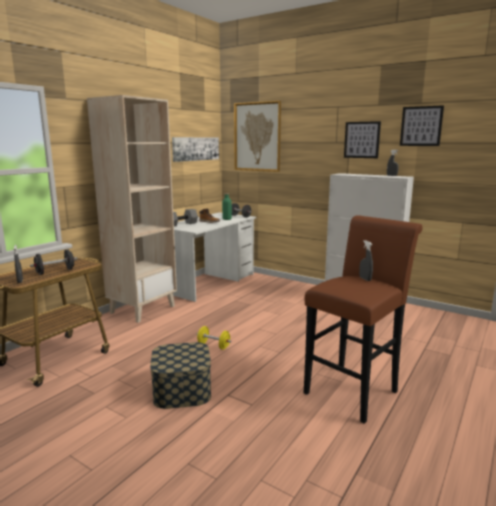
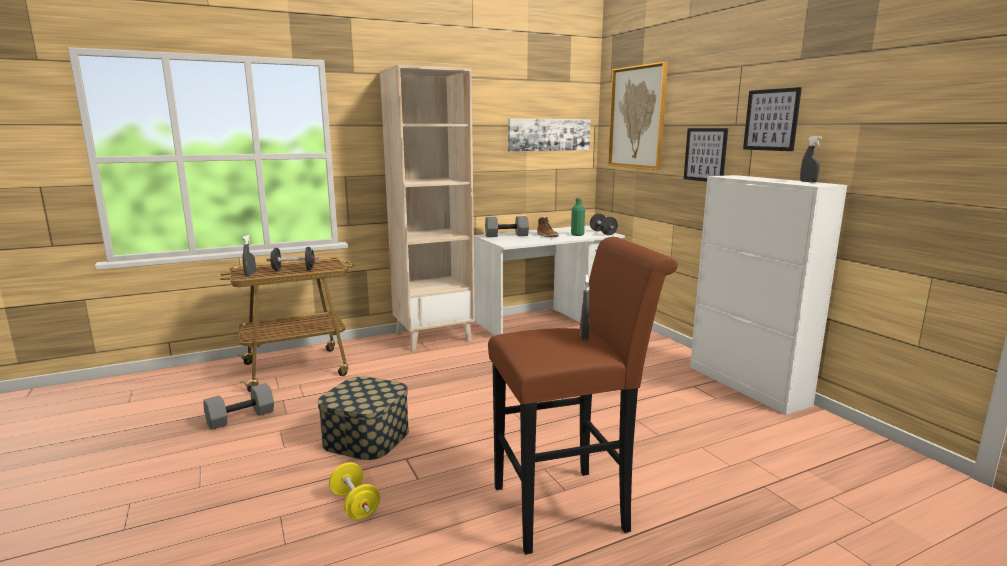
camera: 30 degrees right, 0 degrees up
yellow dumbbell [197,326,232,350] -> yellow dumbbell moved to [329,462,380,520]
picture [400,105,444,146] -> picture moved to [684,128,728,182]
none -> grey dumbbell [204,383,274,430]

